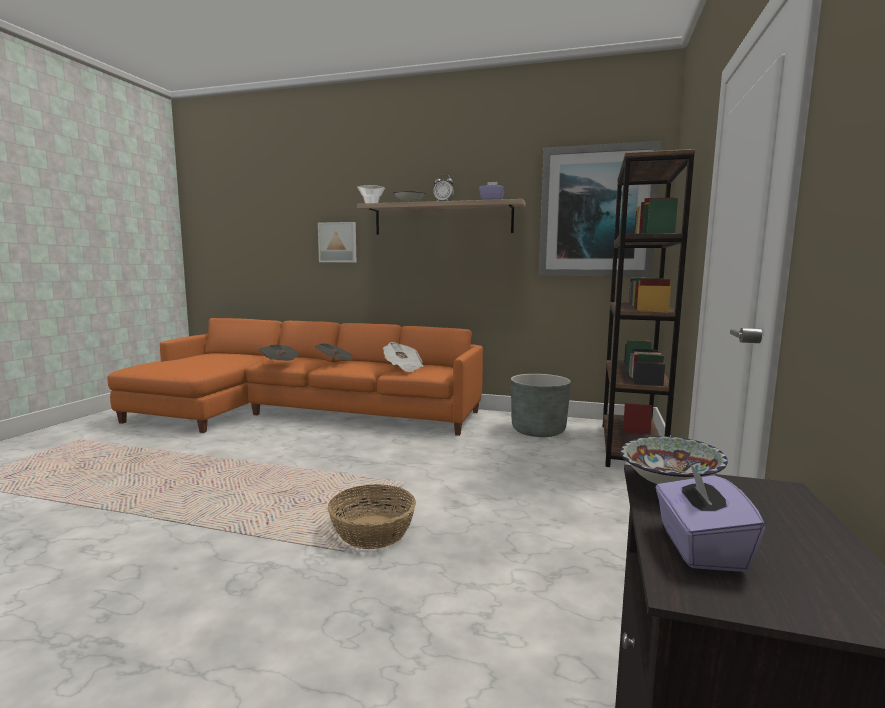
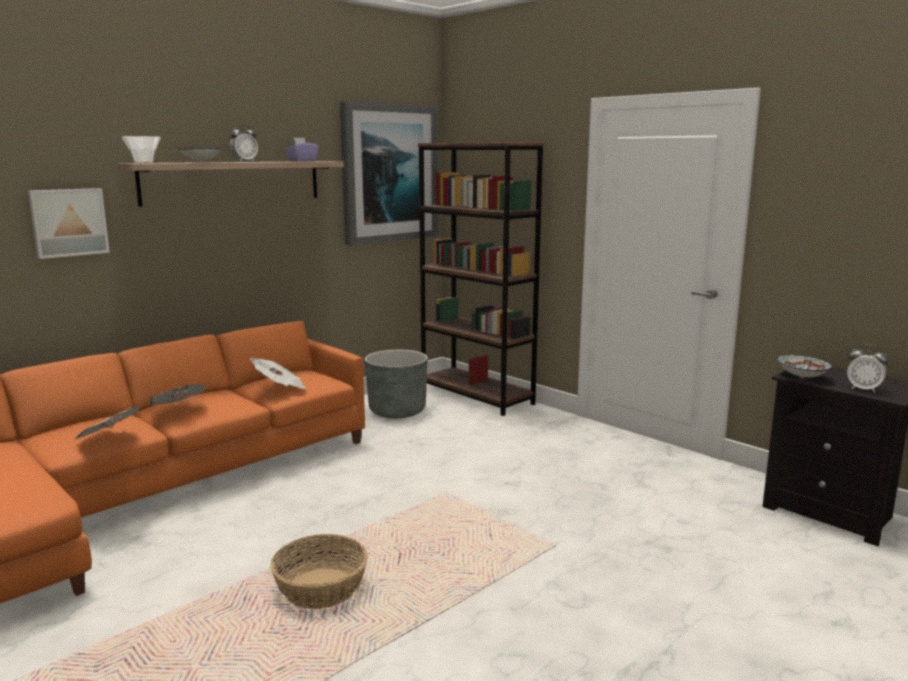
camera: 60 degrees left, 5 degrees up
basket [328,484,416,549] -> basket moved to [270,534,368,609]
purple tissue box [655,461,765,572] -> alarm clock [847,344,889,393]

